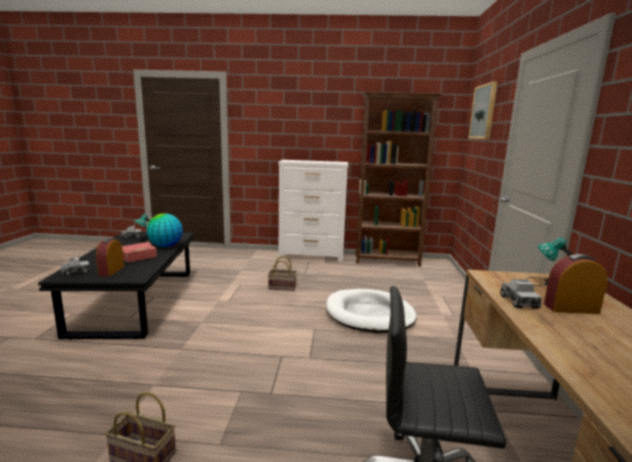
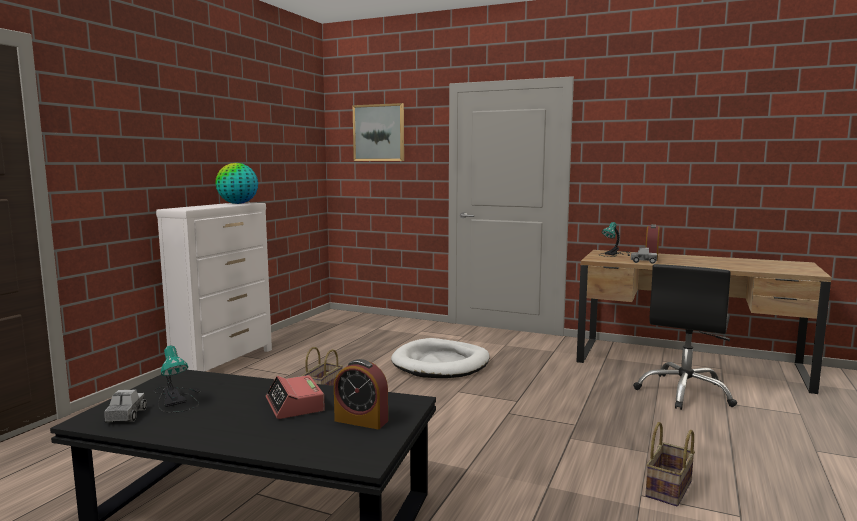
camera: 70 degrees left, 5 degrees down
toy truck [61,257,90,276] -> none
globe [147,213,183,247] -> globe moved to [215,163,258,204]
brown bookcase [356,92,442,267] -> none

